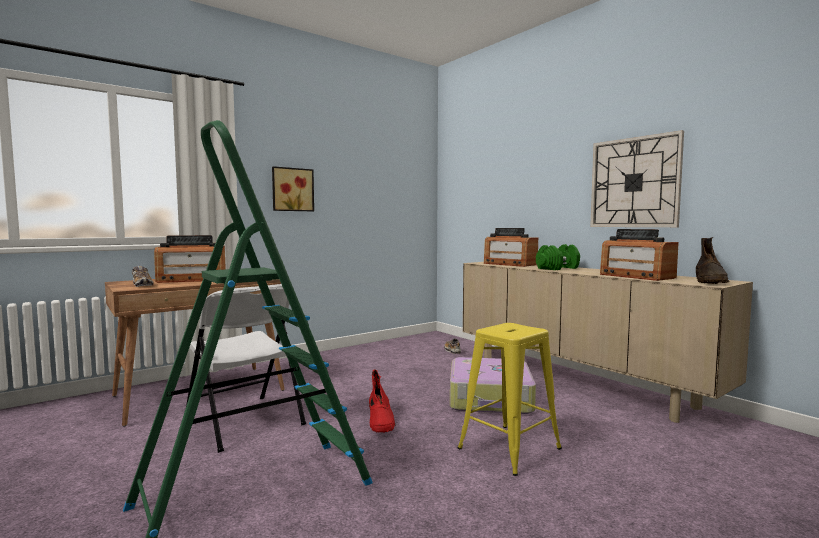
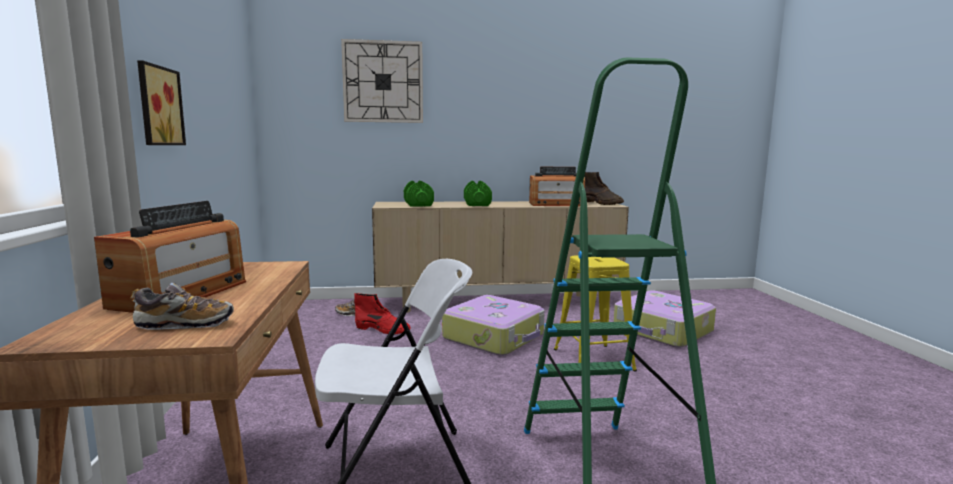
camera: 60 degrees left, 5 degrees up
red boot [369,369,396,433] -> red boot moved to [354,293,411,334]
radio [484,228,538,267] -> green dumbbell [404,181,434,207]
wall clock [590,130,684,227] -> wall clock moved to [341,39,423,123]
none -> suitcase [614,290,716,348]

